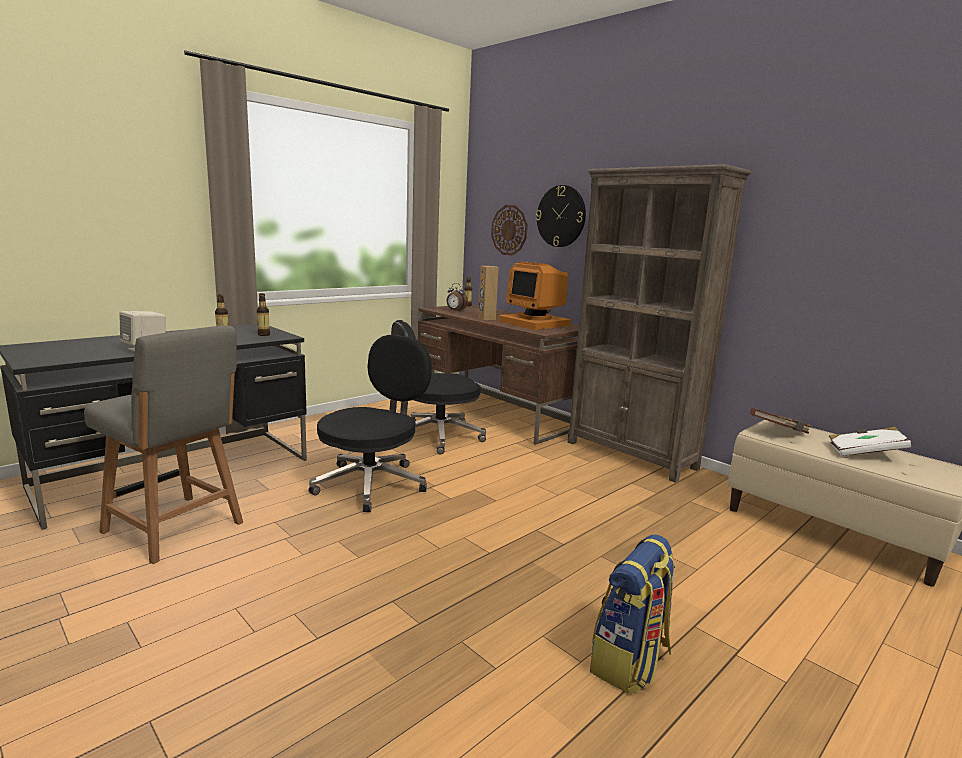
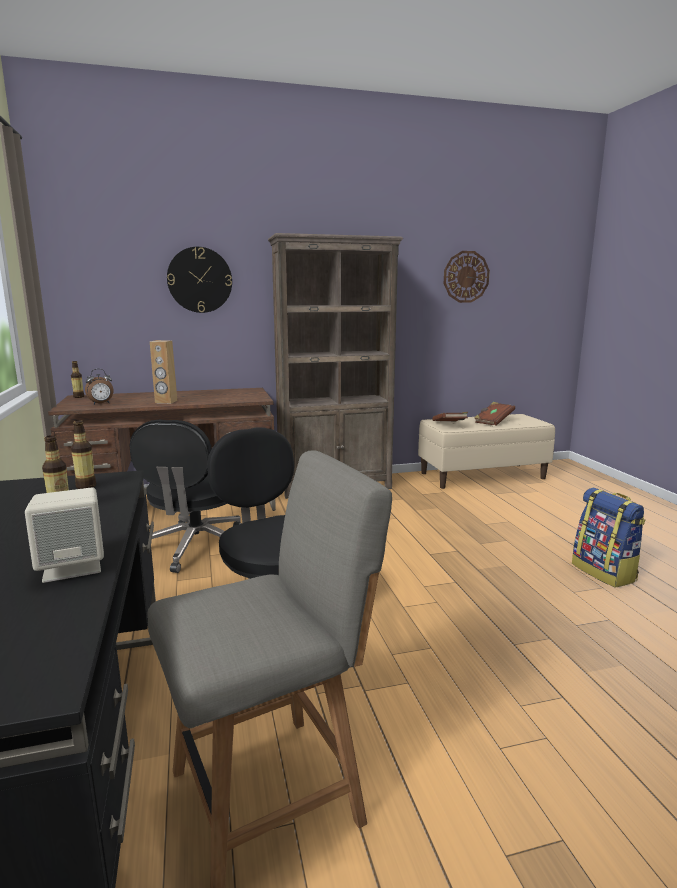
camera: 60 degrees left, 0 degrees up
wall clock [491,205,528,256] -> wall clock moved to [444,251,490,303]
monitor [498,262,571,330] -> none
white book [829,427,911,456] -> brown book [474,402,515,426]

